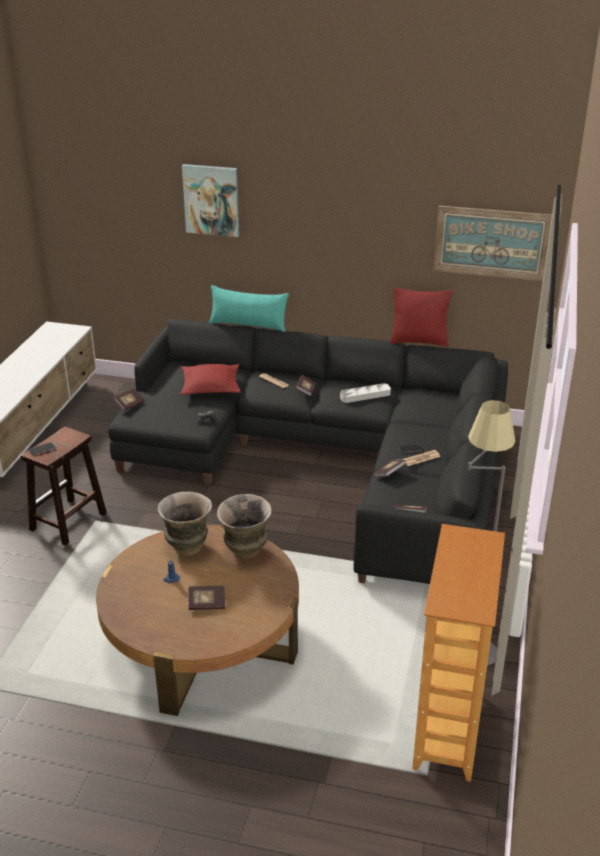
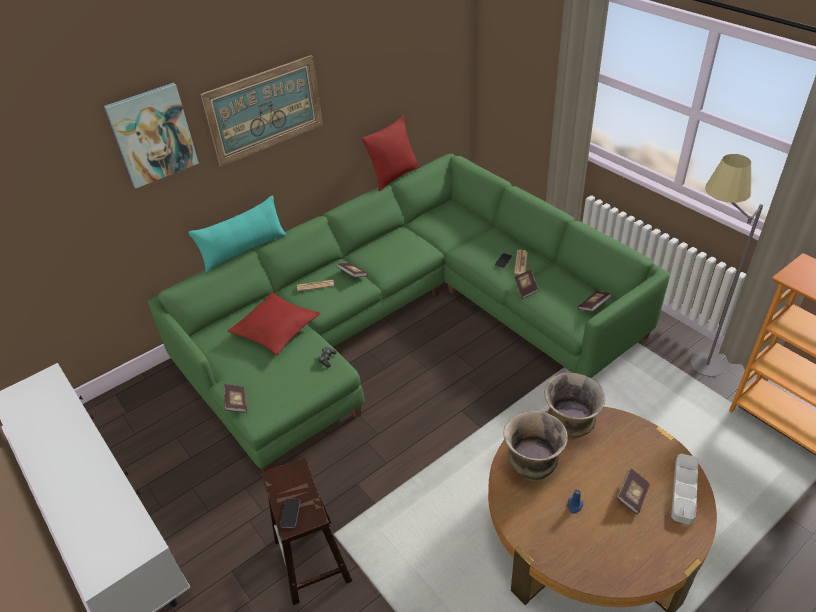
camera: 50 degrees left, 10 degrees up
black sofa [108,319,508,584] -> green sofa [148,154,670,471]
grey tray [340,383,391,403] -> grey tray moved to [671,454,698,524]
picture [434,206,552,281] -> picture moved to [200,55,323,166]

